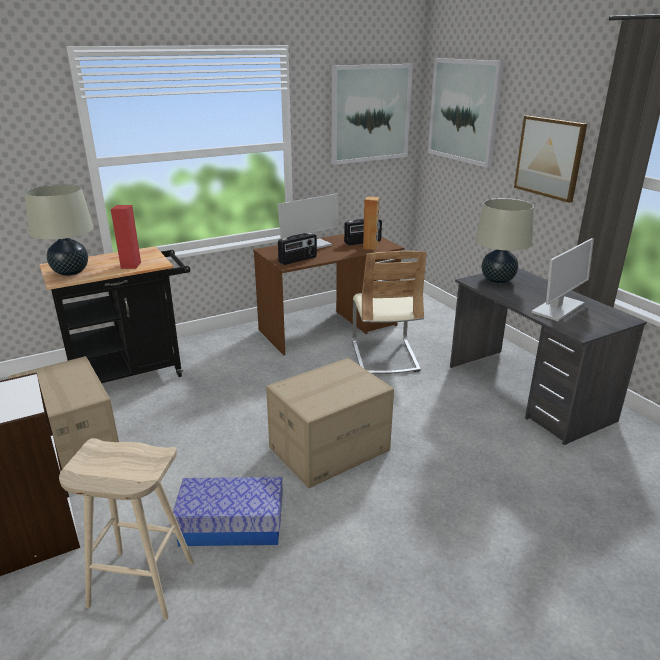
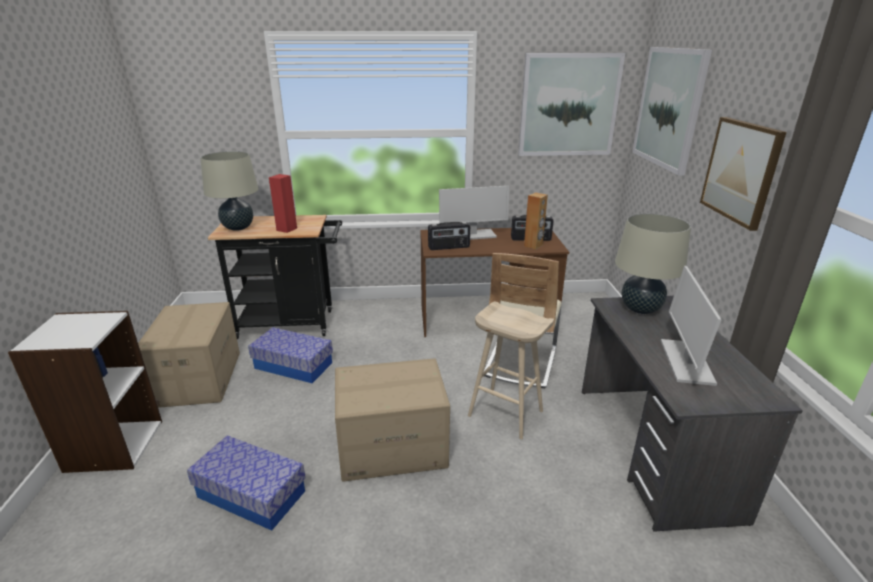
camera: 25 degrees right, 0 degrees up
beige stool [59,438,194,620] -> beige stool moved to [468,301,554,439]
monitor [531,238,594,321] -> monitor turned 120 degrees clockwise [661,266,722,386]
none -> storage box [248,327,333,383]

